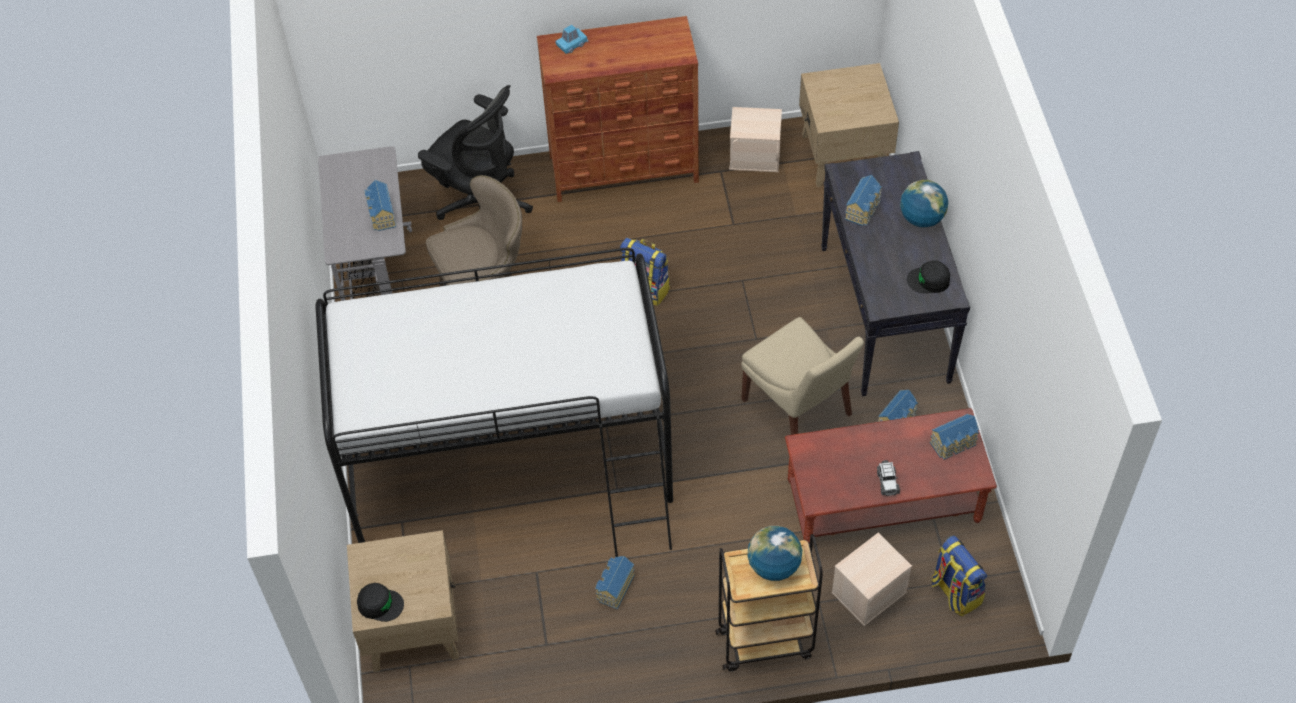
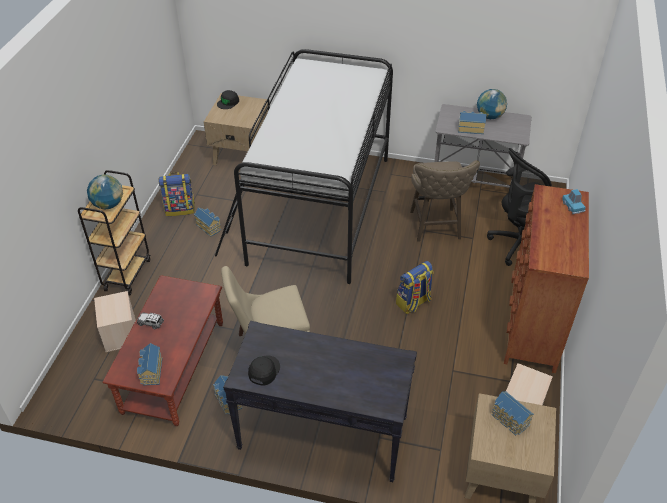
camera: 110 degrees right, 10 degrees down
toy house [845,175,882,226] -> toy house moved to [491,392,534,435]
globe [900,180,948,227] -> globe moved to [477,89,507,119]
backpack [931,535,987,616] -> backpack moved to [158,172,195,216]

